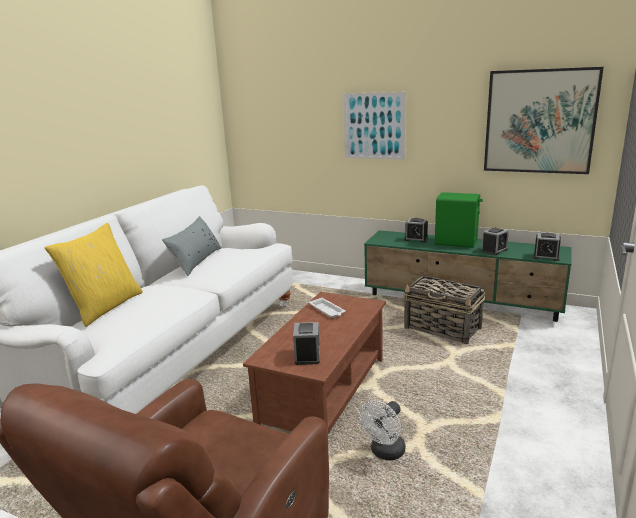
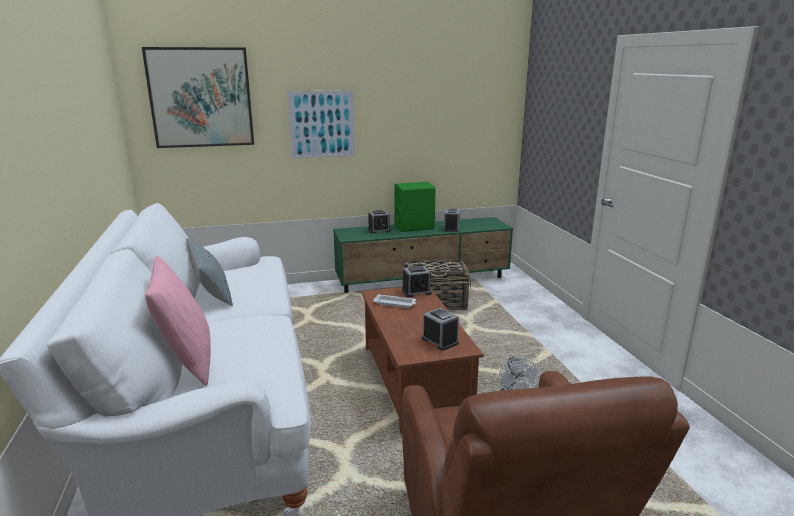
camera: 40 degrees left, 0 degrees up
yellow pillow [44,223,143,327] -> pink pillow [145,256,211,386]
picture [484,67,604,174] -> picture moved to [142,47,254,148]
alarm clock [533,233,561,261] -> alarm clock moved to [402,266,432,297]

